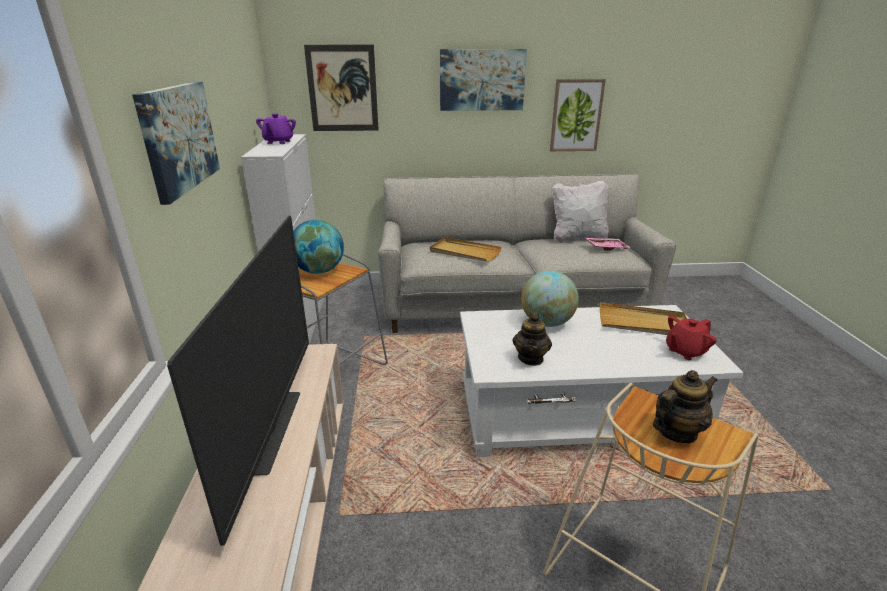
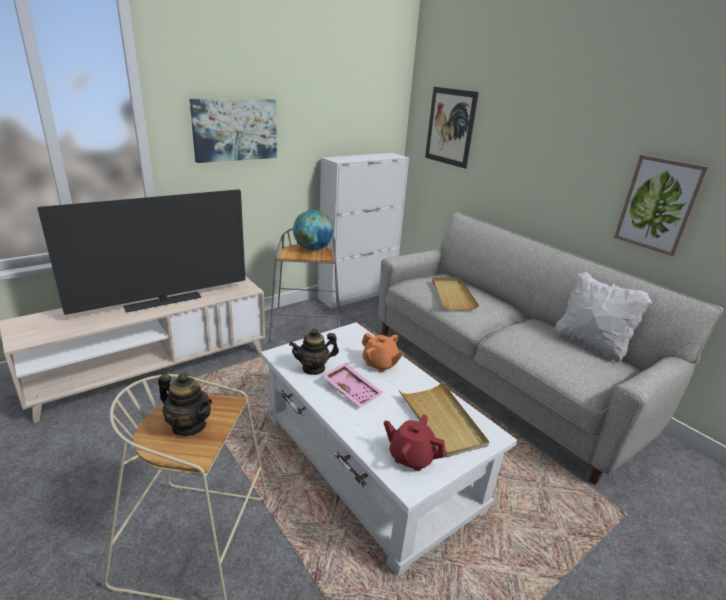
camera: 55 degrees right, 0 degrees up
purple teapot [256,114,296,144] -> none
picture [440,49,527,111] -> none
globe [521,271,579,327] -> orange teapot [362,333,404,373]
pink tray [586,238,631,251] -> pink tray moved to [322,363,383,408]

